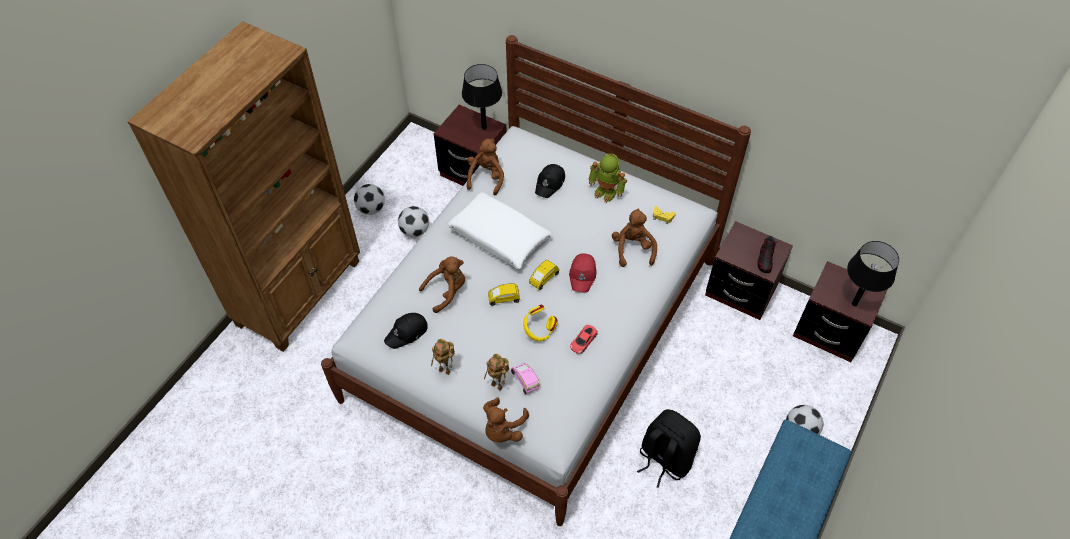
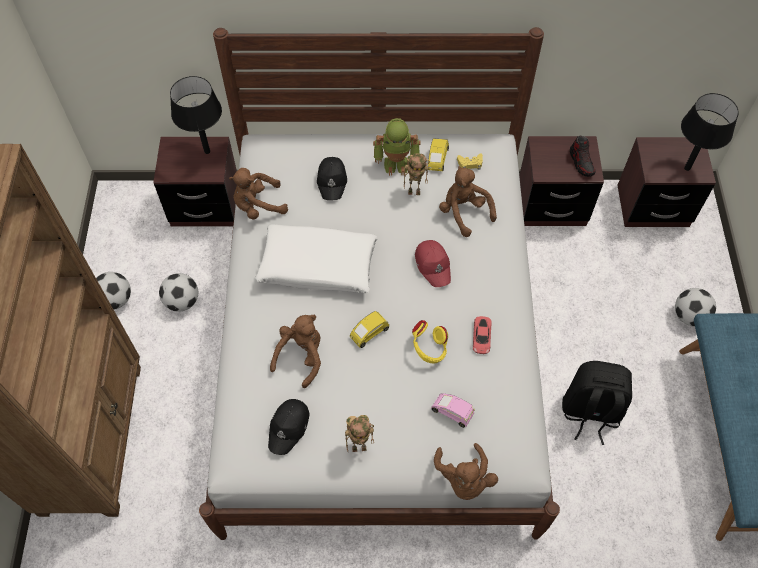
camera: 30 degrees left, 5 degrees up
brown plush toy [467,139,504,195] -> brown plush toy turned 90 degrees counterclockwise [229,168,288,220]
toy robot [484,354,509,391] -> toy robot moved to [404,153,430,195]
yellow toy car [529,260,559,290] -> yellow toy car moved to [428,138,449,171]

